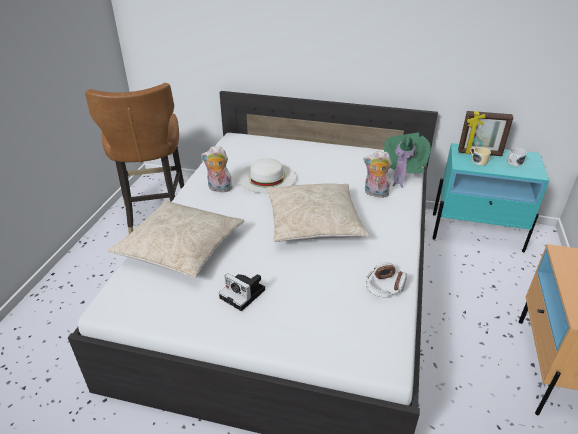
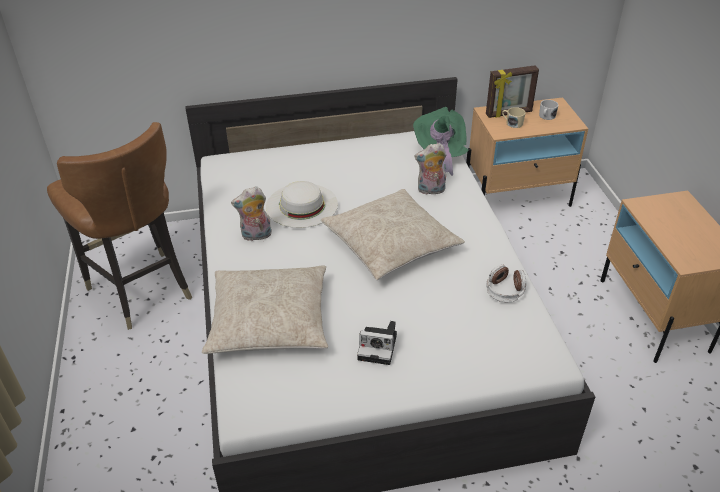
camera: 25 degrees left, 5 degrees up
turquoise nightstand [432,143,549,252] -> beige nightstand [466,98,588,207]

